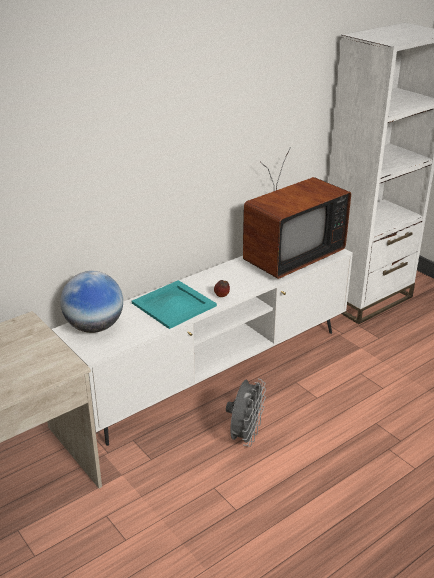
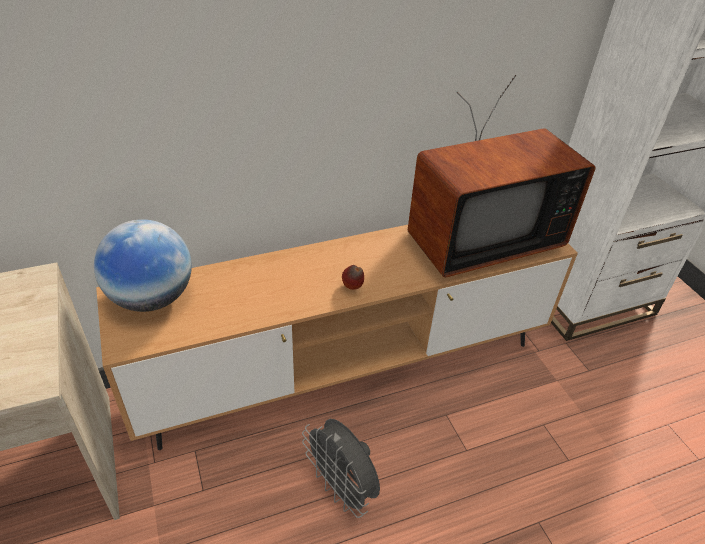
camera: 15 degrees right, 10 degrees up
white tv stand [52,248,353,446] -> brown tv stand [96,225,578,450]
turquoise tray [132,280,217,329] -> none
grey fan [226,379,266,447] -> grey fan turned 105 degrees clockwise [302,419,380,518]

